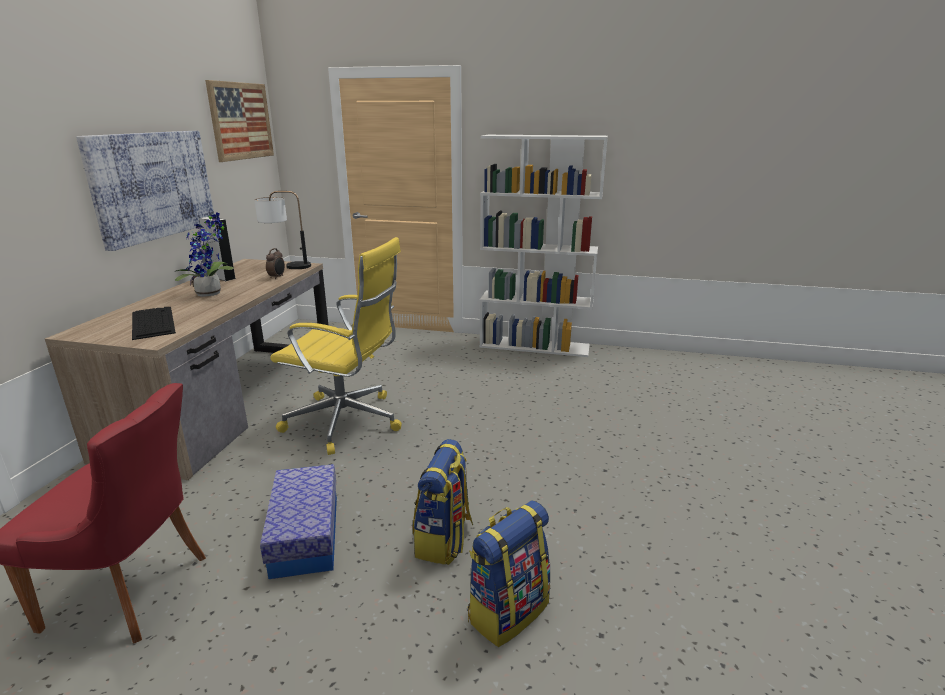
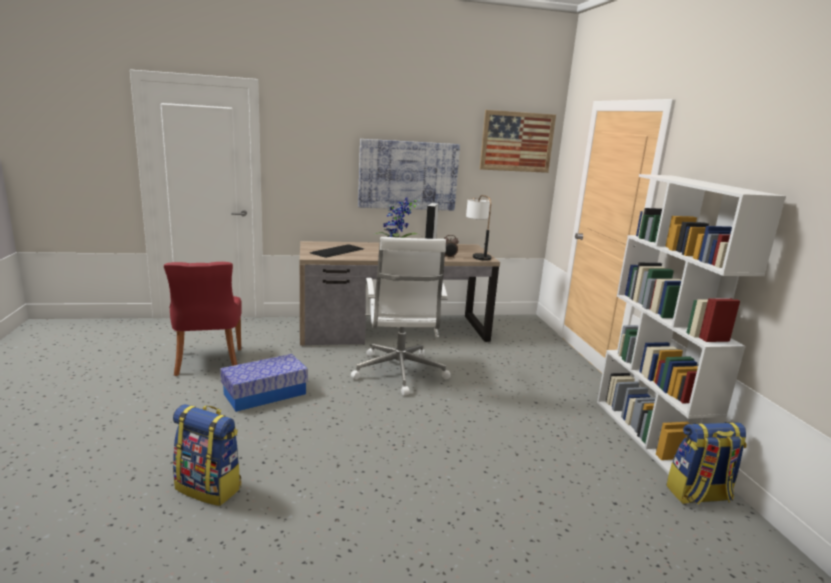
camera: 65 degrees right, 5 degrees down
yellow office chair [270,237,402,455] -> white office chair [351,237,451,396]
backpack [413,439,473,565] -> backpack moved to [666,422,747,505]

